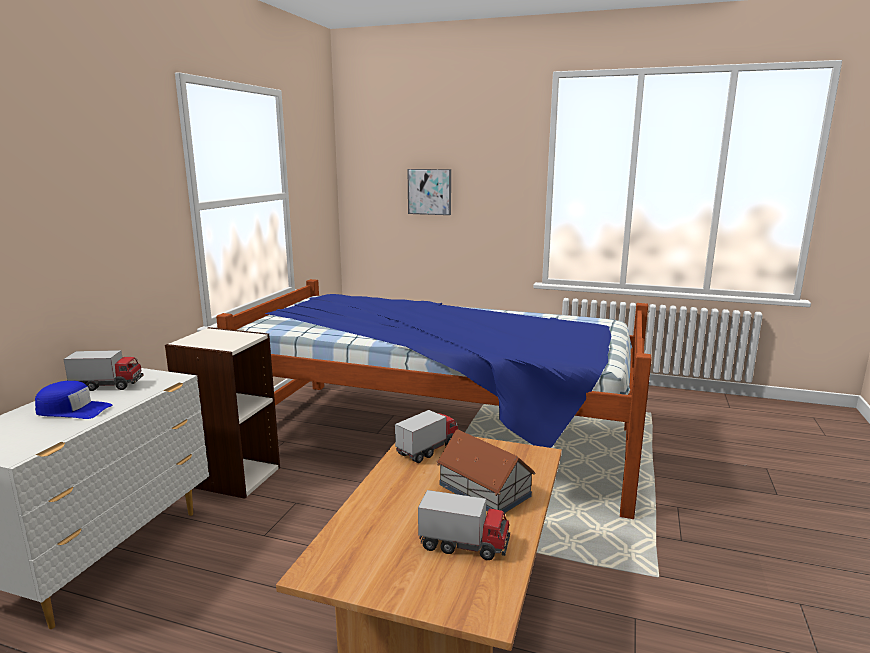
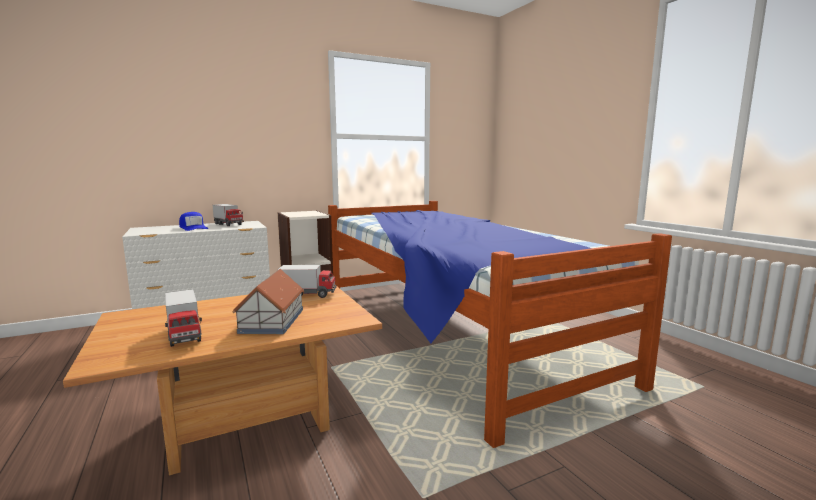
camera: 45 degrees right, 5 degrees down
picture [407,169,451,215] -> none

